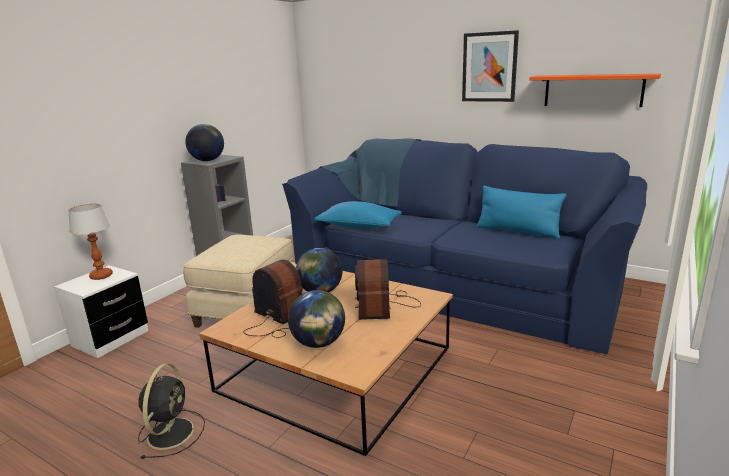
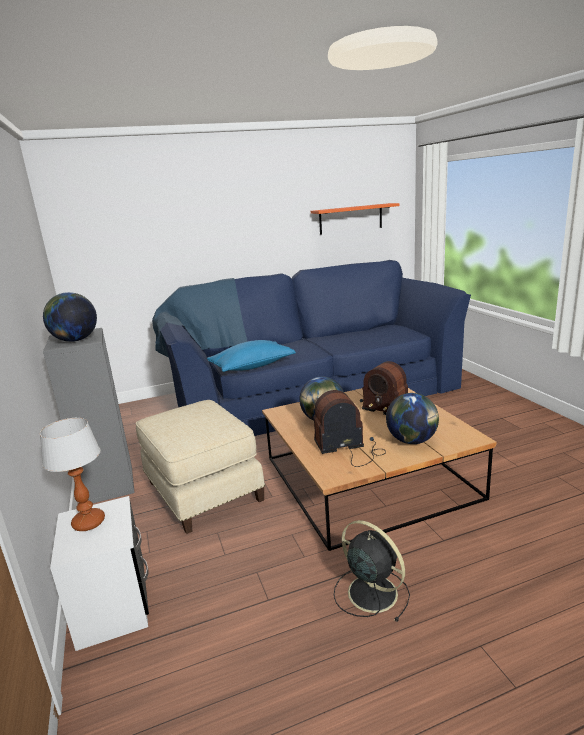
camera: 50 degrees left, 0 degrees up
picture [462,30,519,102] -> none
blue pillow [477,186,567,239] -> none

